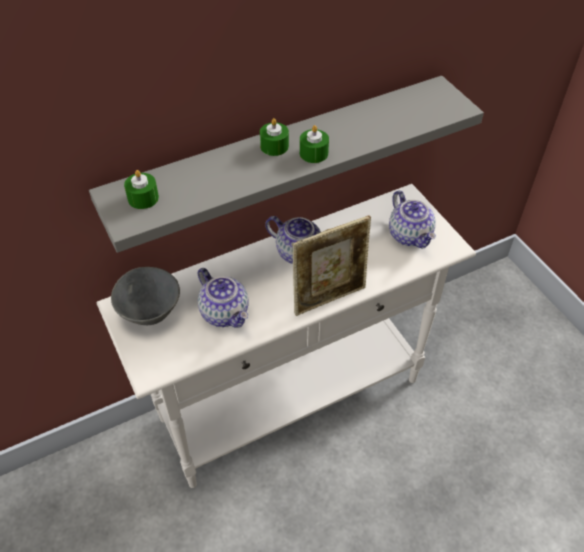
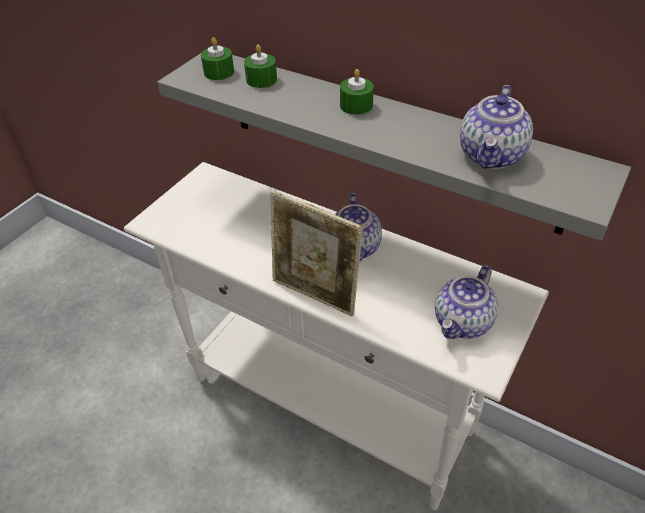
camera: 60 degrees right, 5 degrees down
grey bowl [111,267,180,325] -> none
teapot [198,268,249,327] -> teapot moved to [460,85,533,169]
green candle [300,125,329,163] -> green candle moved to [244,44,277,88]

